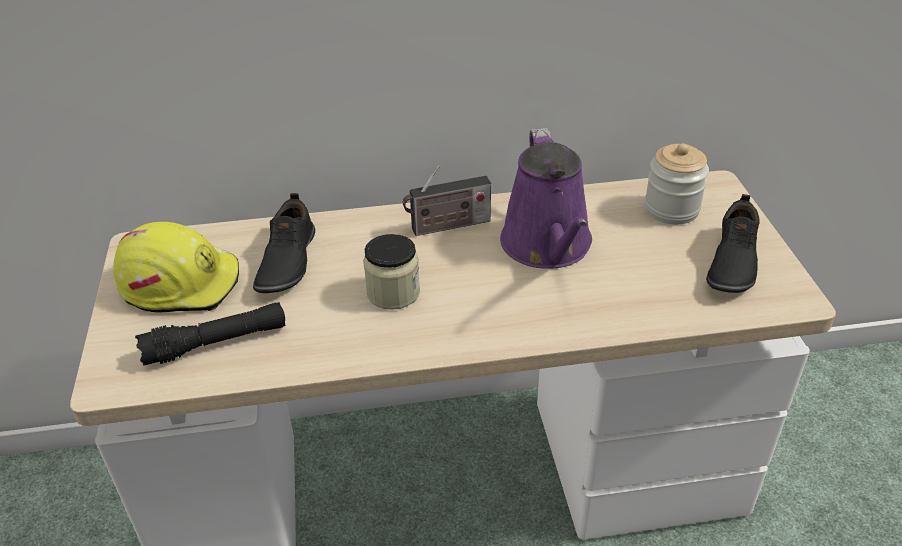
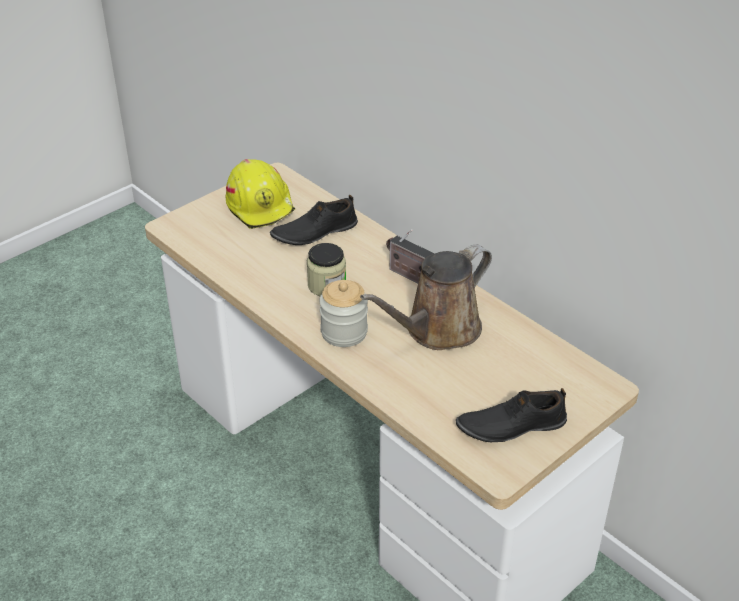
camera: 55 degrees right, 0 degrees up
black flashlight [135,302,285,366] -> none
purple watering can [500,128,592,269] -> brown watering can [360,245,492,350]
jar [644,143,709,224] -> jar moved to [319,280,368,347]

